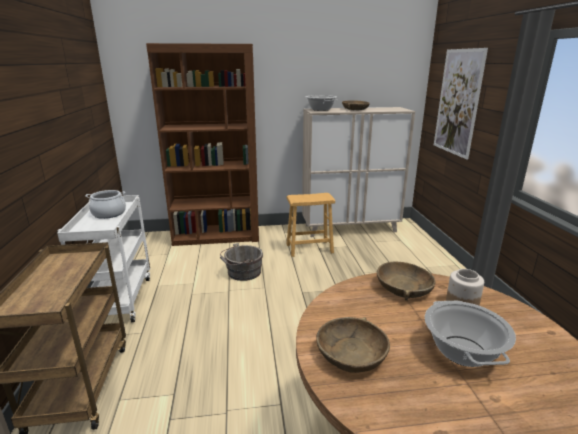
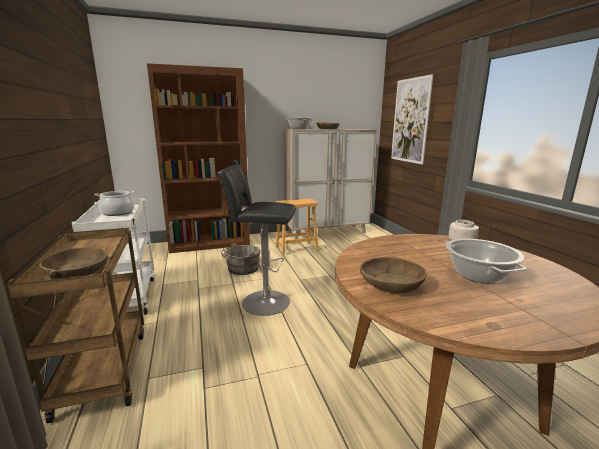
camera: 10 degrees left, 5 degrees down
brown bowl [377,261,435,301] -> brown bowl moved to [39,247,108,280]
none -> black stool [217,164,296,316]

